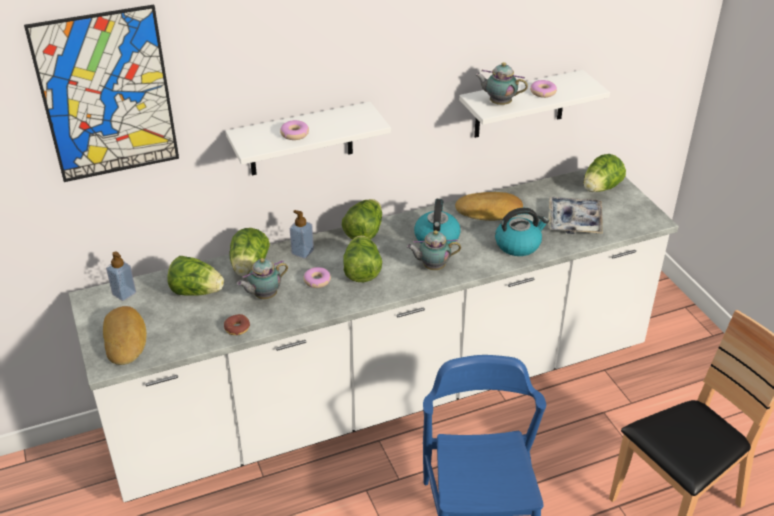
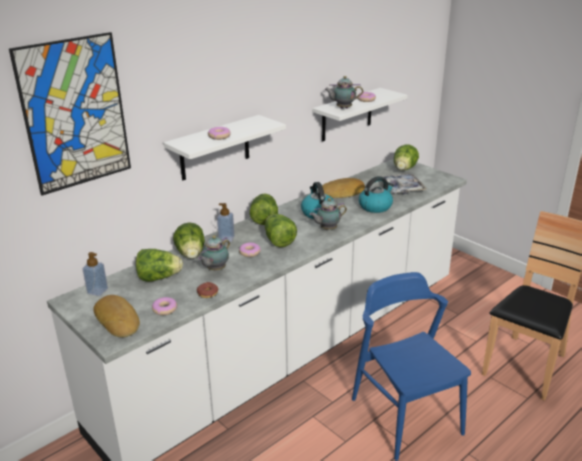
camera: 20 degrees left, 10 degrees down
none -> donut [152,297,177,315]

